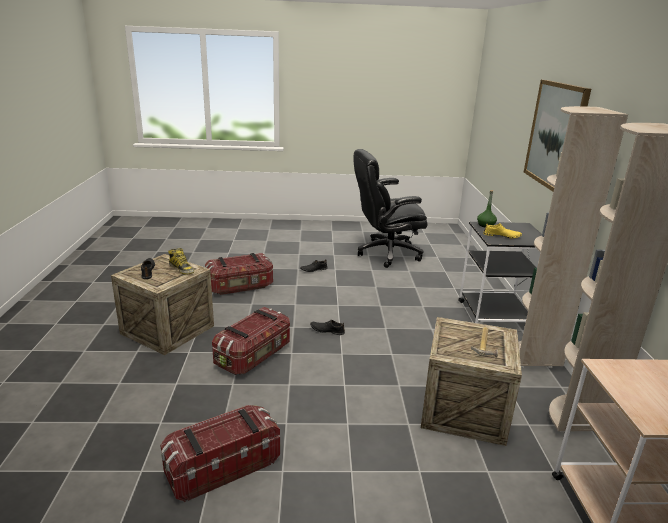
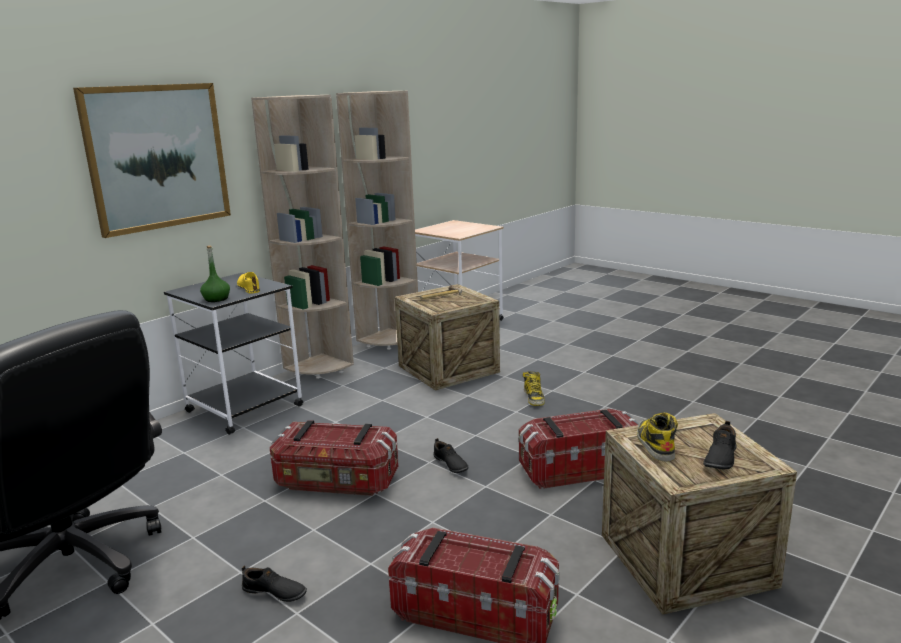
camera: 135 degrees left, 5 degrees down
storage box [160,405,280,502] -> storage box moved to [270,420,399,496]
none -> boot [523,371,545,406]

